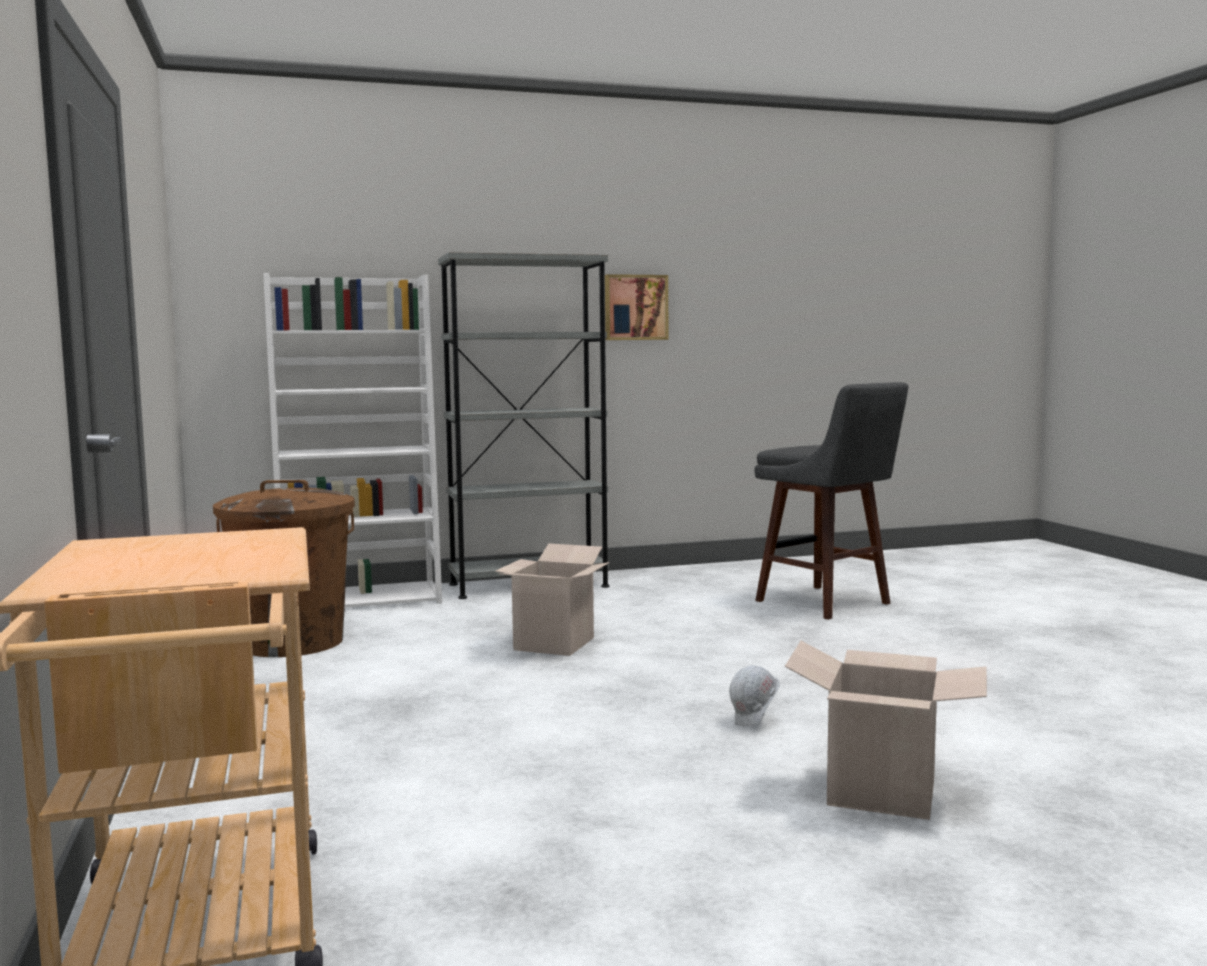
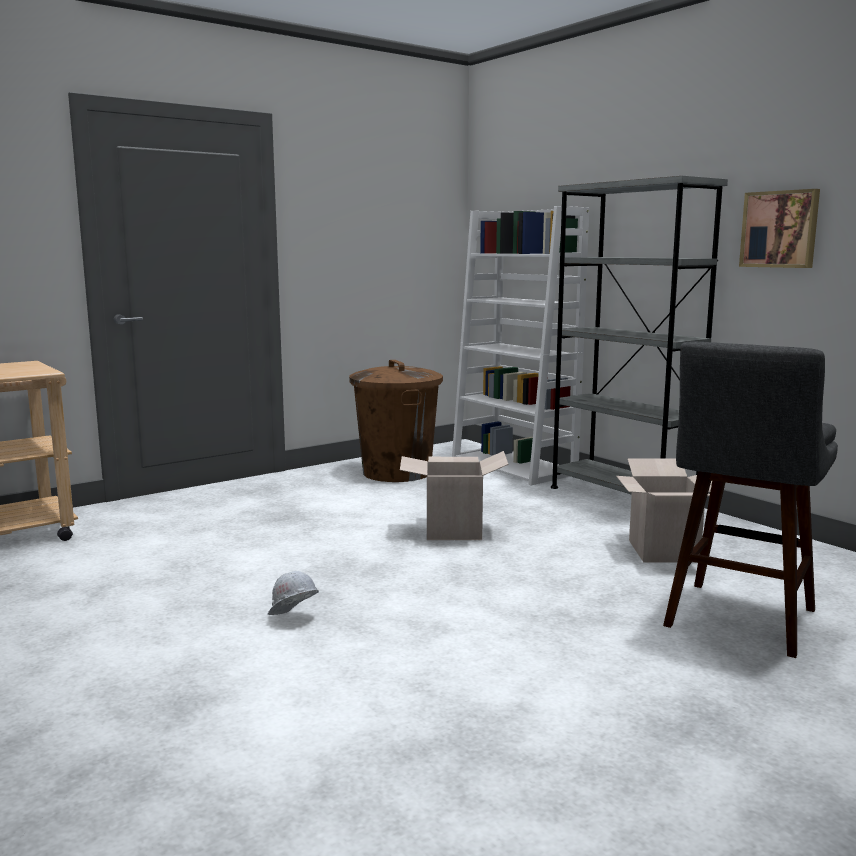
camera: 70 degrees right, 5 degrees up
cardboard box [785,641,987,820] -> cardboard box moved to [616,458,712,563]

